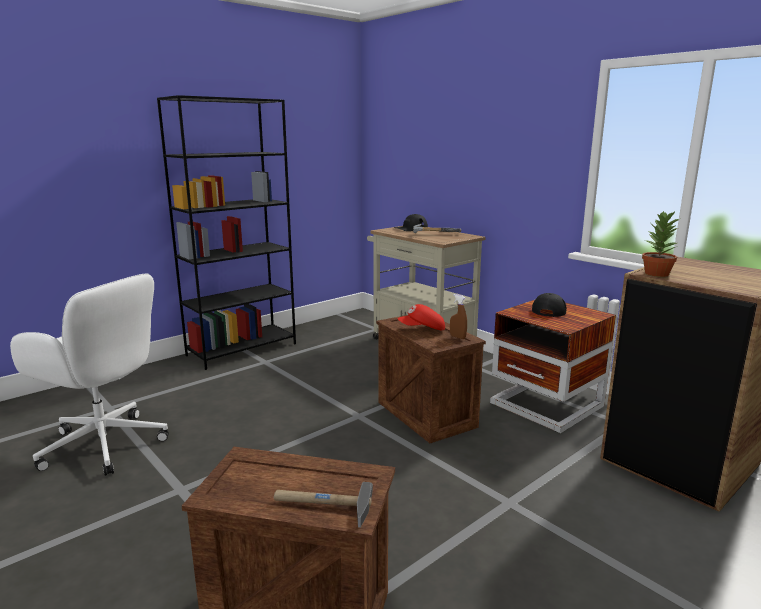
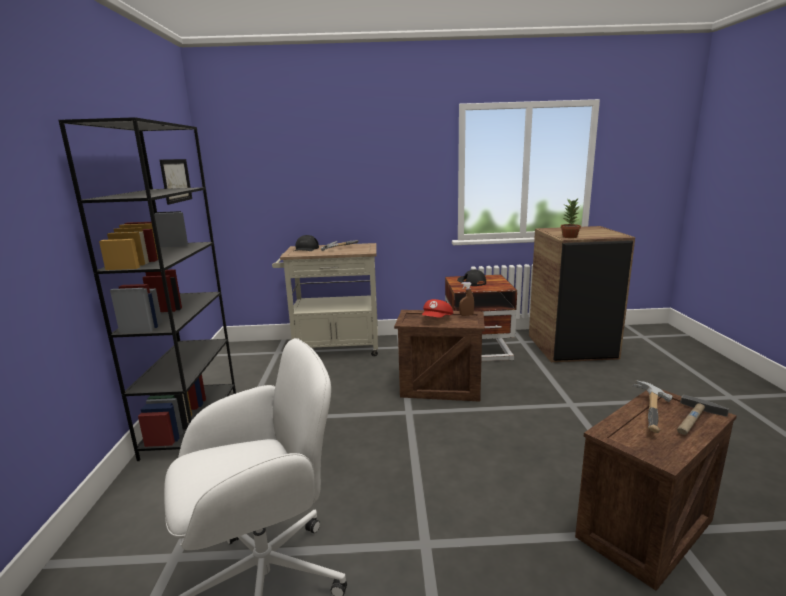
camera: 50 degrees left, 0 degrees up
none -> picture [160,159,192,205]
none -> hammer [632,380,673,433]

